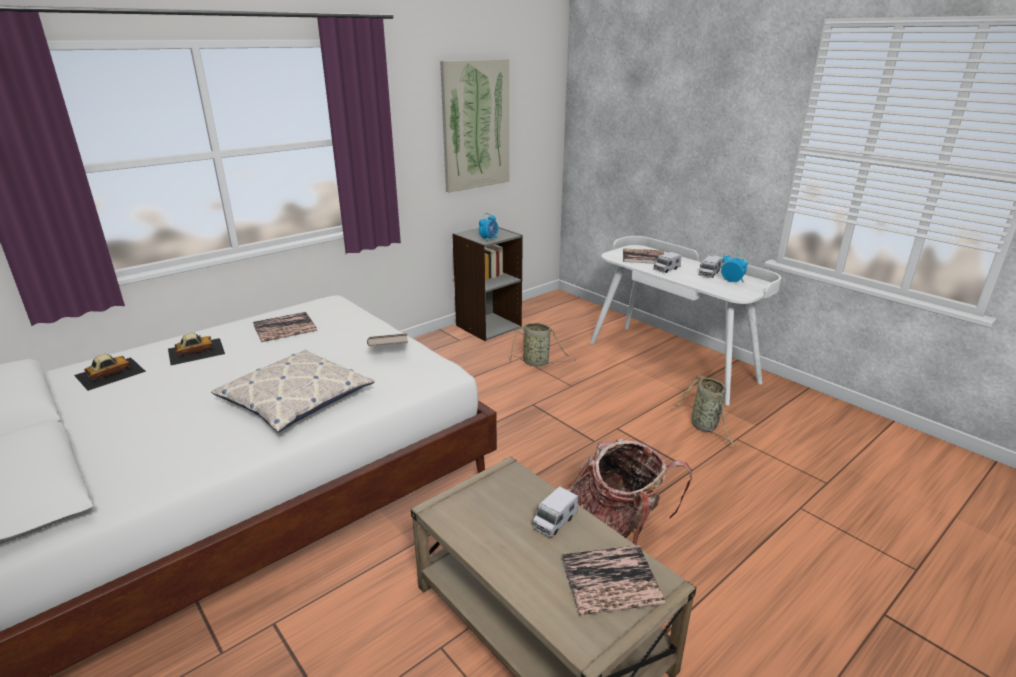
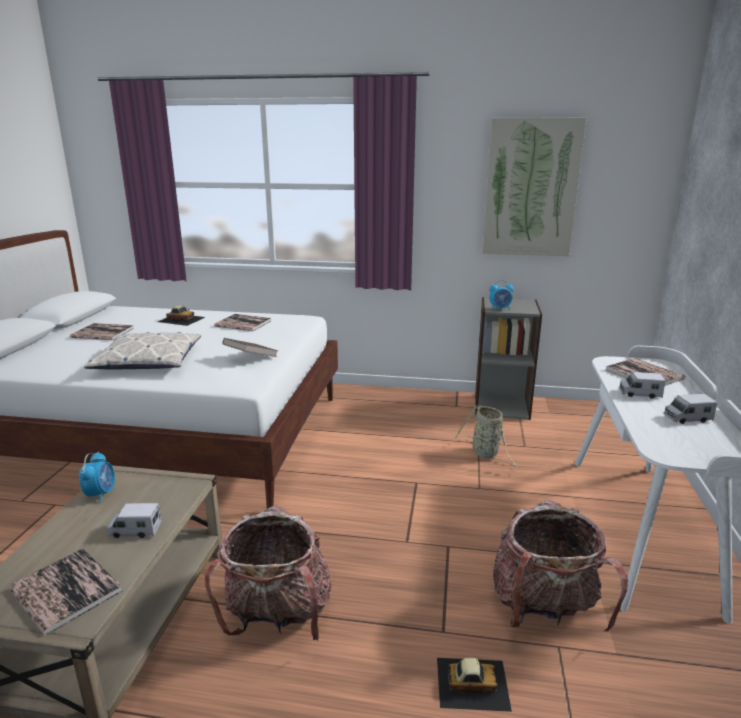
camera: 50 degrees right, 5 degrees down
toy car [74,354,146,391] -> toy car moved to [437,658,512,712]
basket [674,375,736,446] -> backpack [493,500,628,632]
alarm clock [721,253,748,282] -> alarm clock moved to [79,452,115,503]
none -> book [70,323,134,340]

